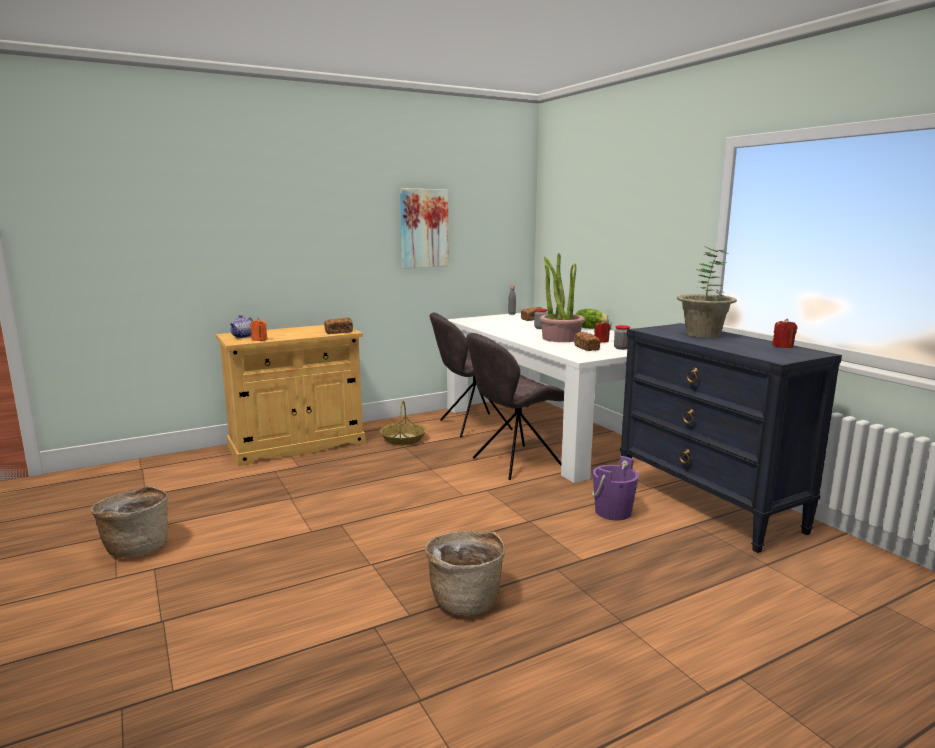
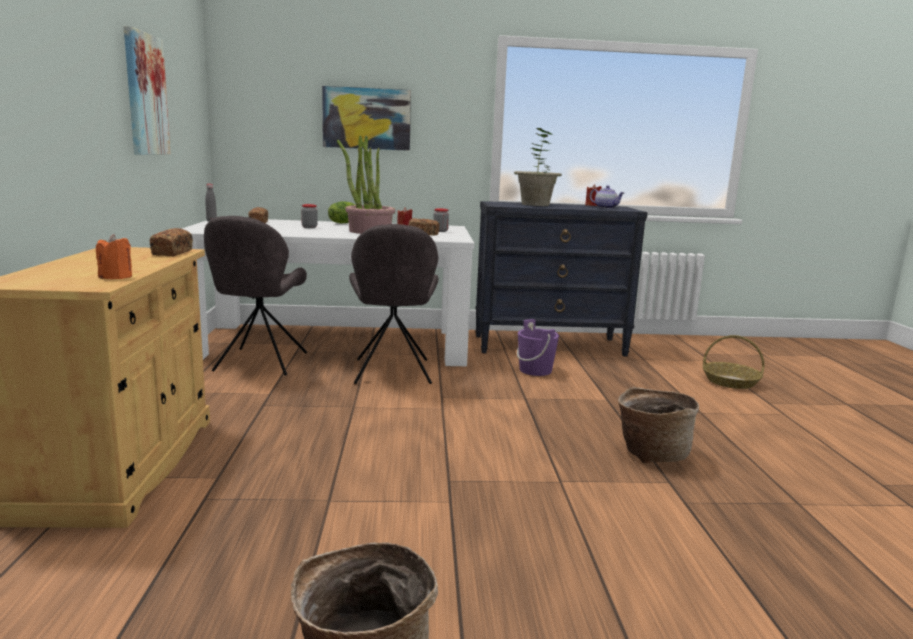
camera: 65 degrees left, 0 degrees up
teapot [229,315,253,338] -> teapot moved to [590,185,624,209]
basket [380,401,426,445] -> basket moved to [703,335,765,389]
none -> picture [322,86,411,151]

